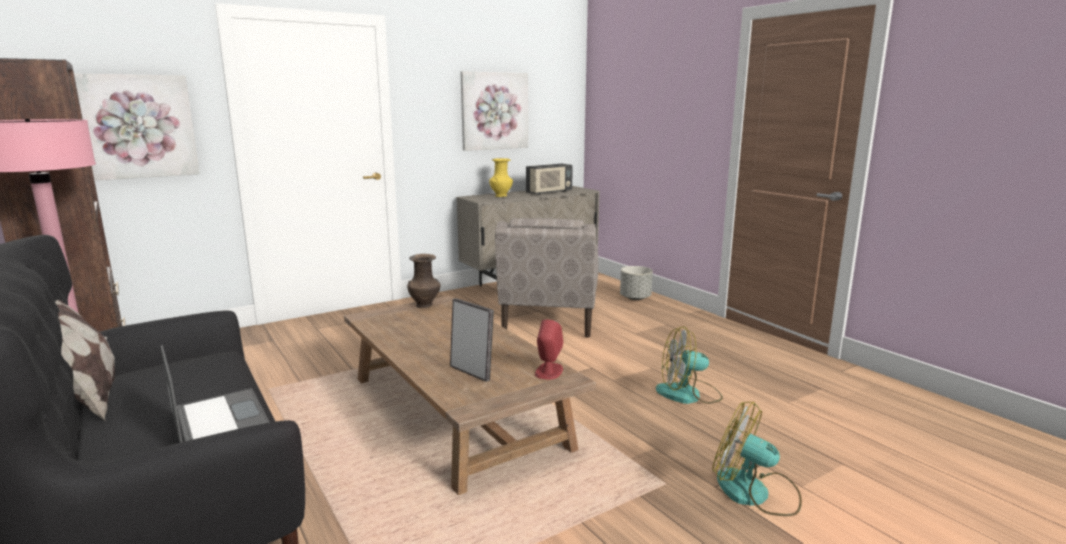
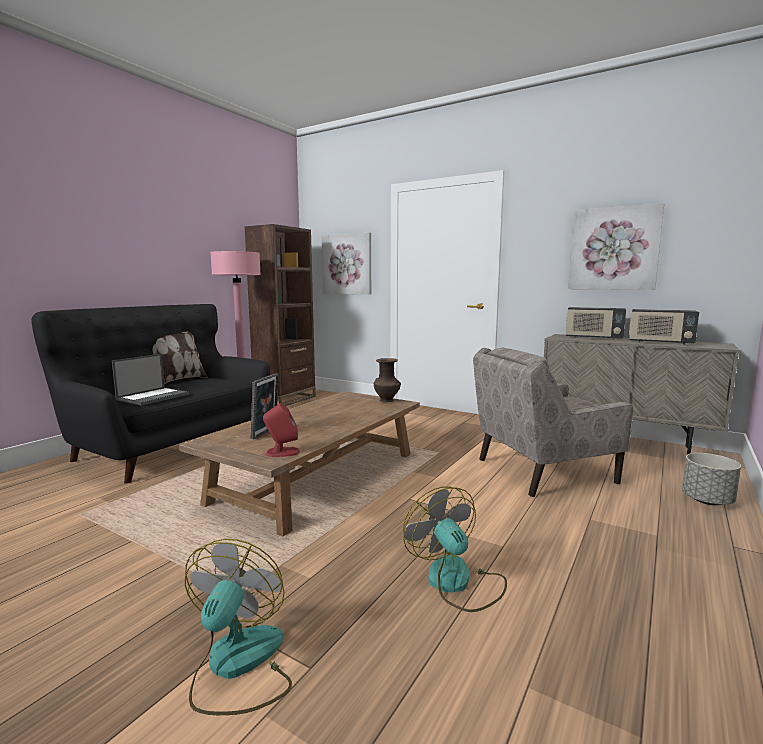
camera: 65 degrees right, 5 degrees down
yellow vase [489,158,513,197] -> radio [566,307,626,339]

